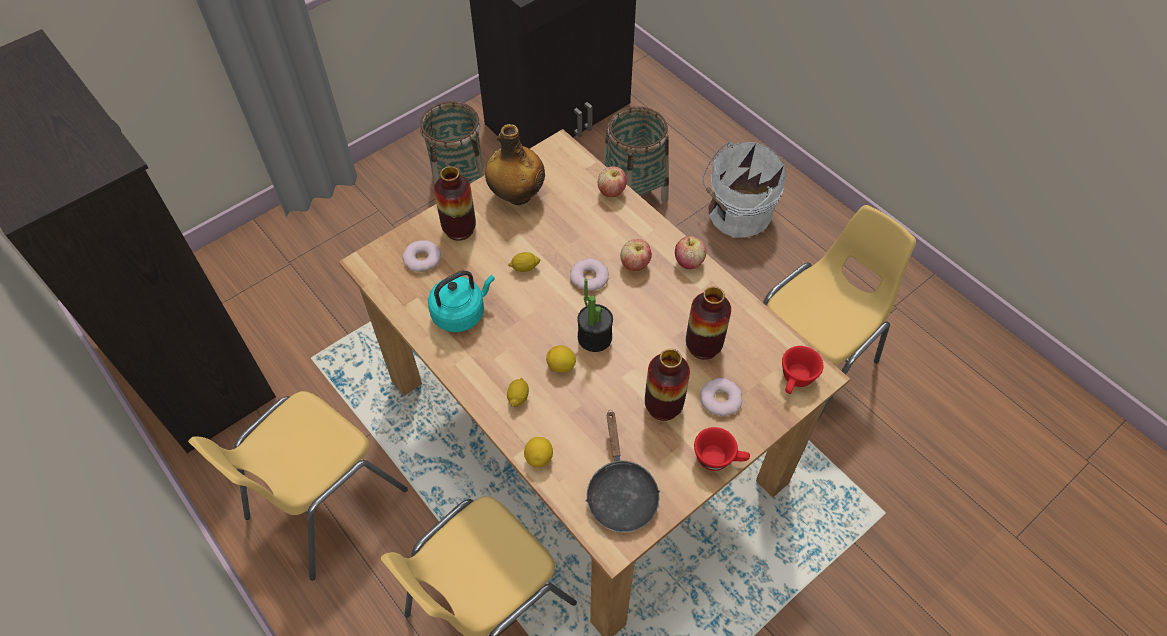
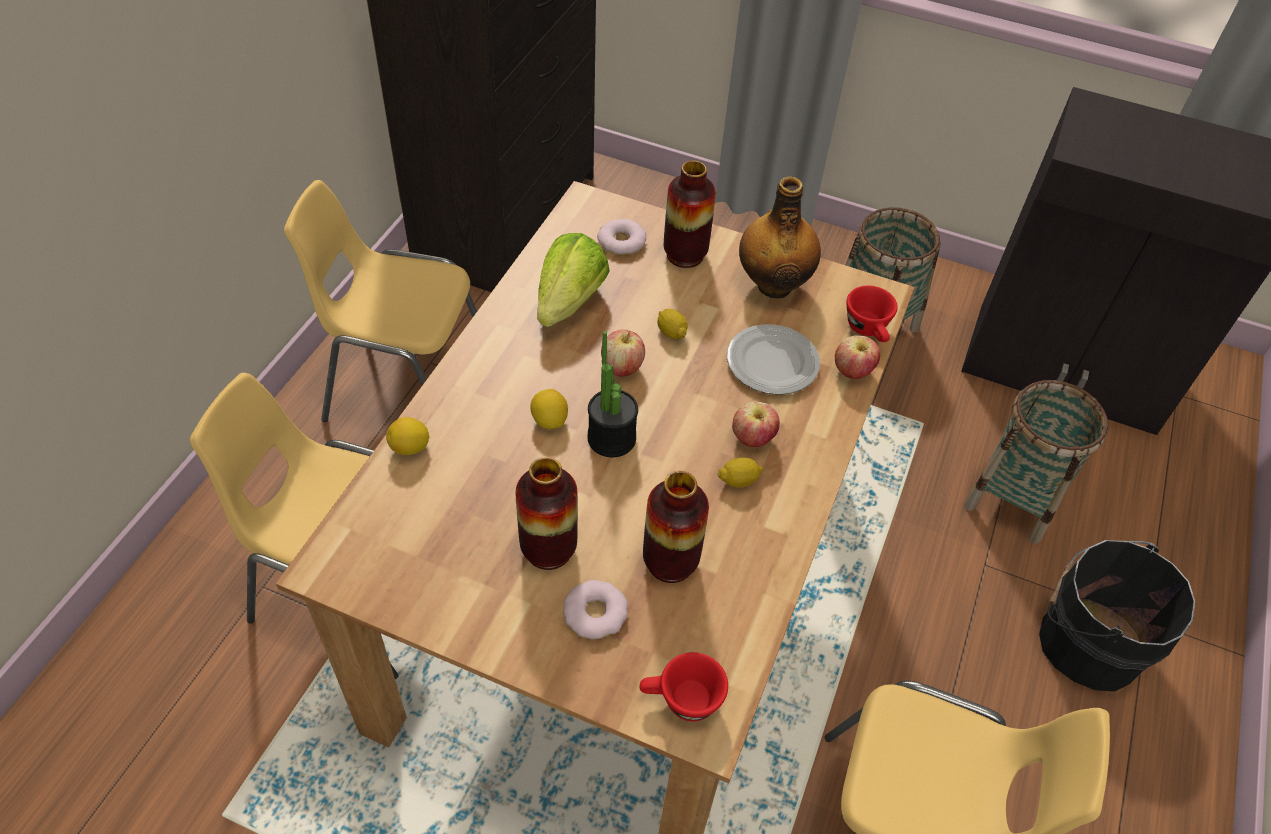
camera: 60 degrees right, 5 degrees down
turquoise kettle [428,271,495,332] -> lettuce [537,233,610,327]
lemon [507,378,529,407] -> lemon moved to [717,458,764,488]
donut [570,259,609,291] -> none
black frying pan [586,410,660,533] -> none
apple [675,236,706,269] -> apple moved to [601,329,645,377]
red cup [694,427,750,471] -> red cup moved to [847,286,898,342]
white bucket [702,142,786,238] -> black bucket [1039,540,1195,692]
none -> plate [727,324,820,395]

